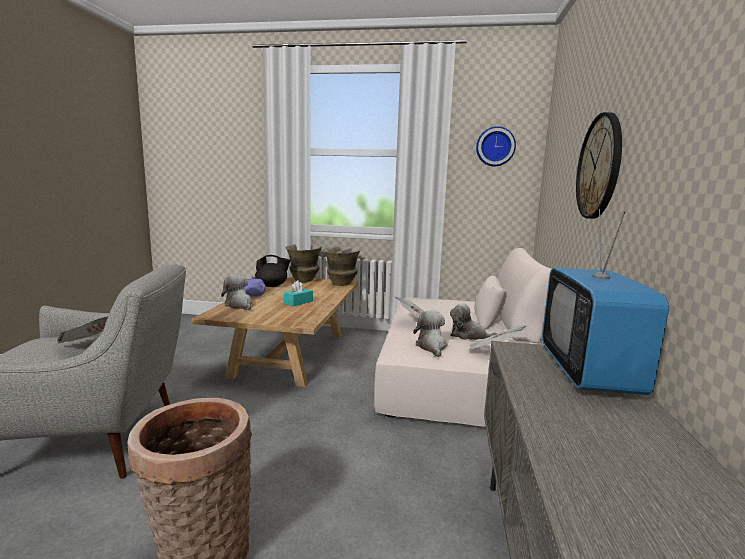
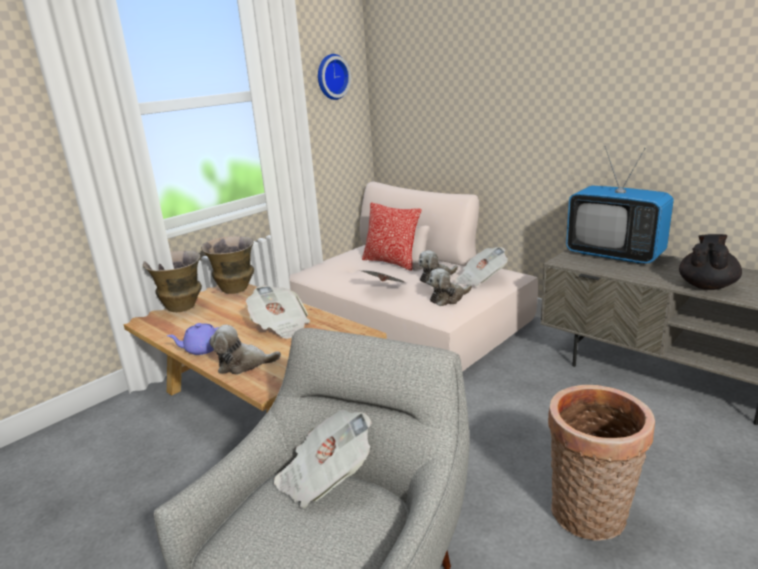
camera: 55 degrees left, 10 degrees up
black teapot [255,255,291,287] -> black teapot moved to [679,234,742,290]
turquoise tissue box [284,280,313,306] -> newspaper [246,285,310,339]
plush toy [413,311,447,357] -> plush toy turned 60 degrees counterclockwise [429,268,472,306]
wall clock [576,112,622,219] -> none
none -> pillow [362,202,421,271]

